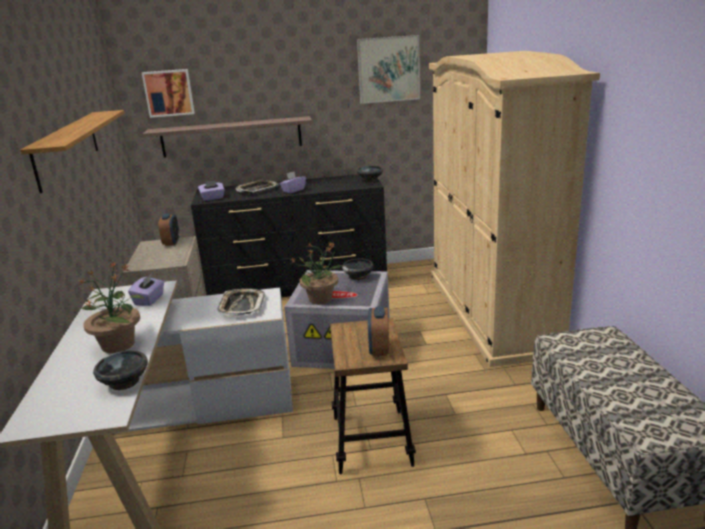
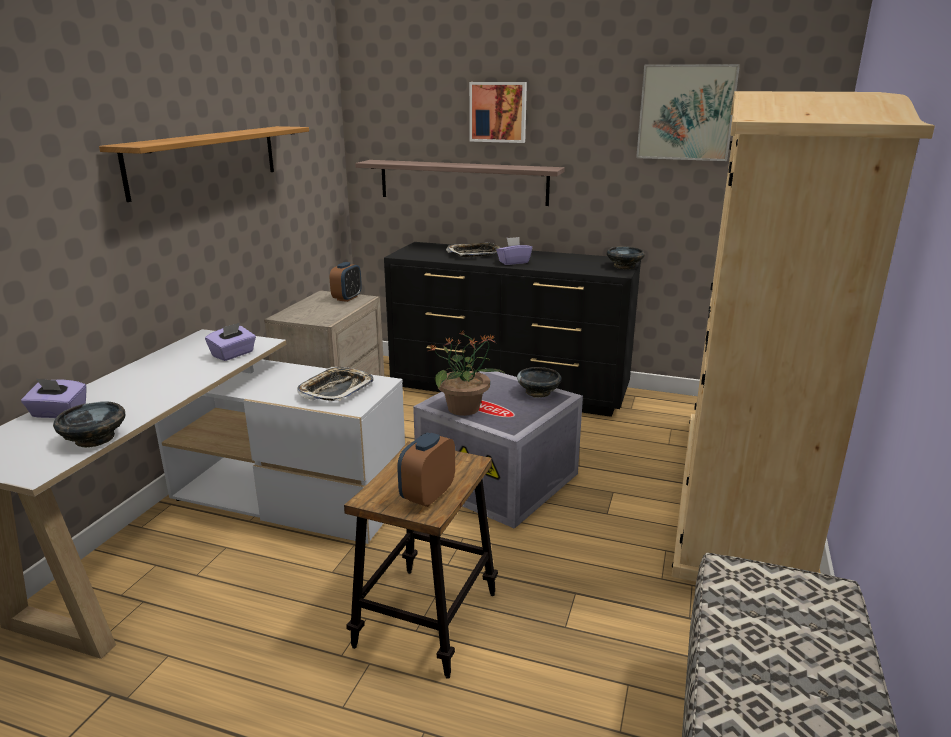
camera: 25 degrees right, 0 degrees up
potted plant [78,263,145,353] -> none
picture [142,69,195,118] -> picture moved to [469,82,527,143]
purple tissue box [198,180,225,201] -> purple tissue box moved to [21,379,87,418]

